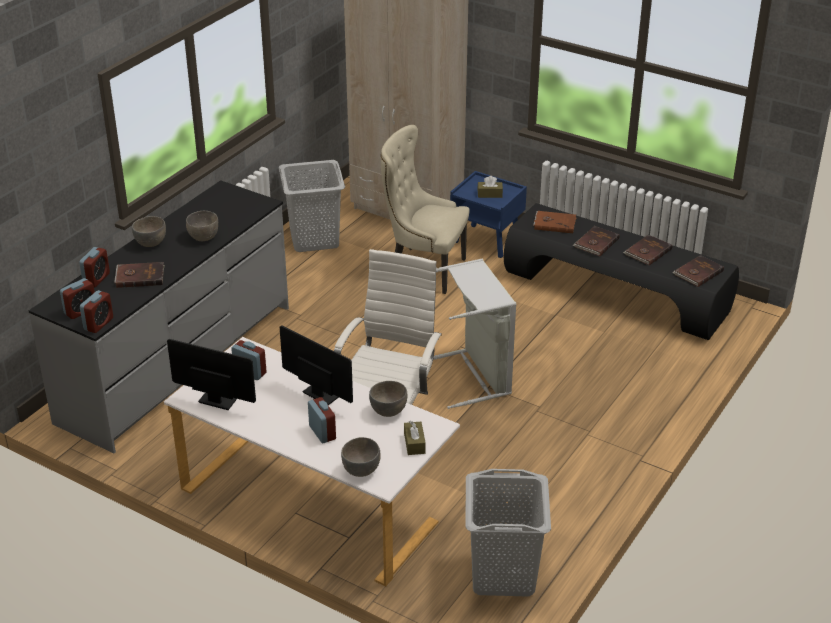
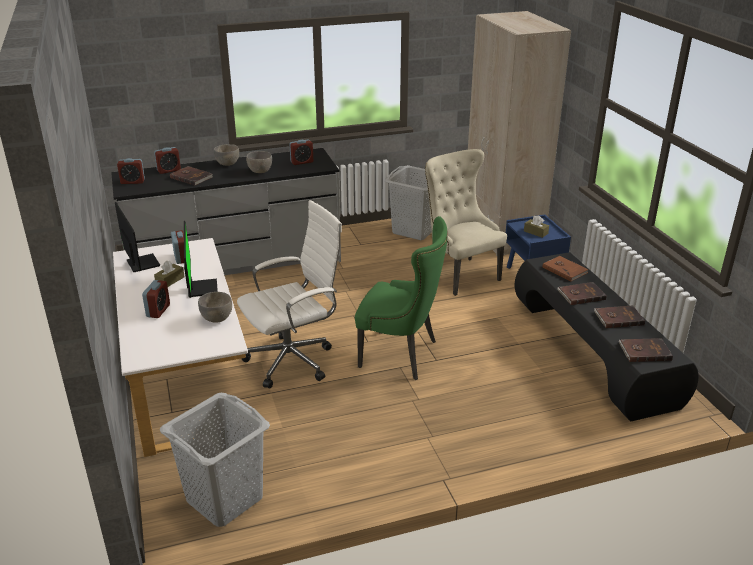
camera: 40 degrees right, 5 degrees down
alarm clock [80,290,113,333] -> alarm clock moved to [289,139,313,165]
grey bowl [341,437,381,477] -> none
brown tissue box [404,421,426,455] -> brown tissue box moved to [154,261,185,287]
grey laundry basket [433,259,516,409] -> green chair [355,216,448,380]

